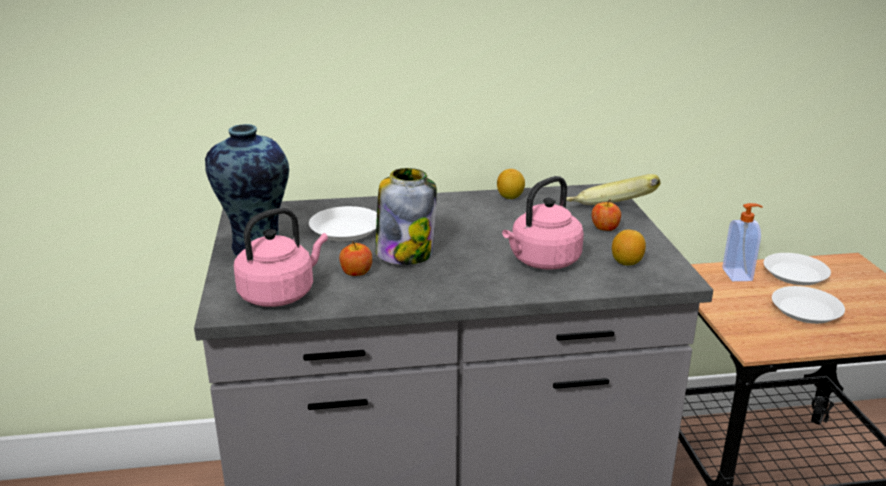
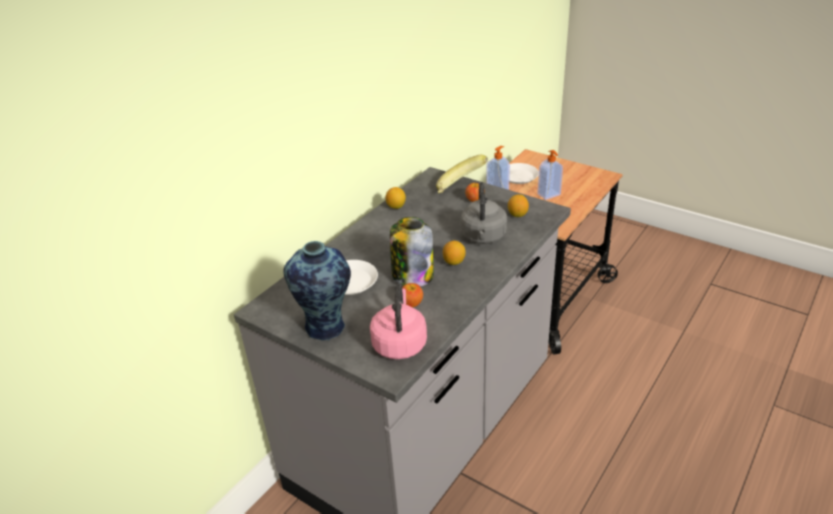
camera: 45 degrees left, 10 degrees up
pink kettle [502,176,584,270] -> grey kettle [460,182,507,244]
white plate [772,286,845,324] -> soap dispenser [537,150,563,200]
none -> lemon [443,241,466,265]

